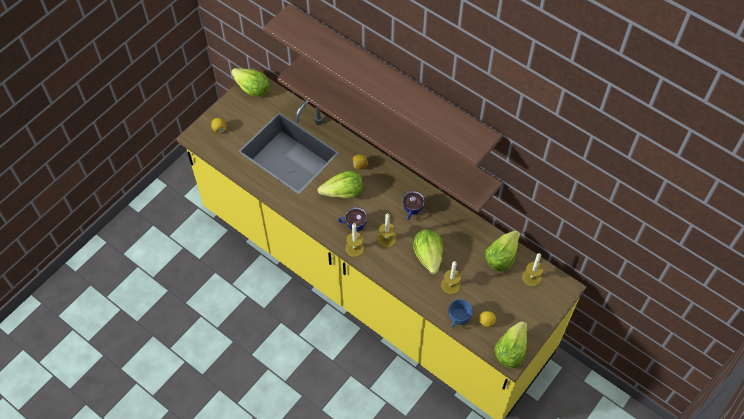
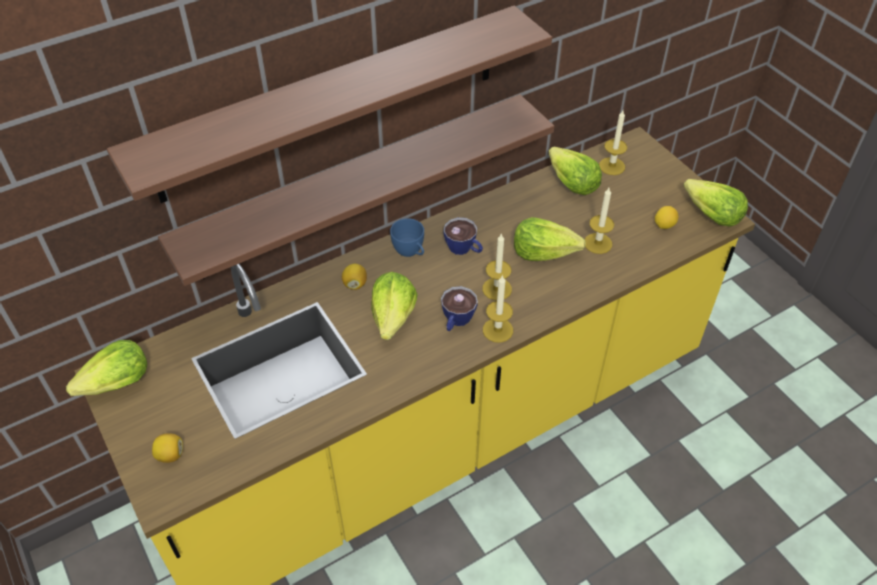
camera: 70 degrees left, 10 degrees down
blue cup [449,299,473,328] -> blue cup moved to [390,218,424,257]

